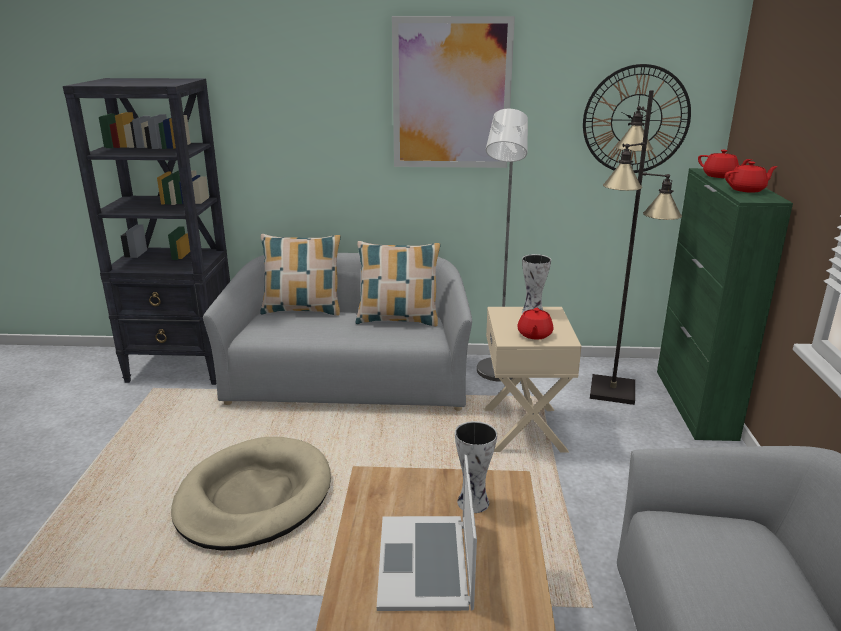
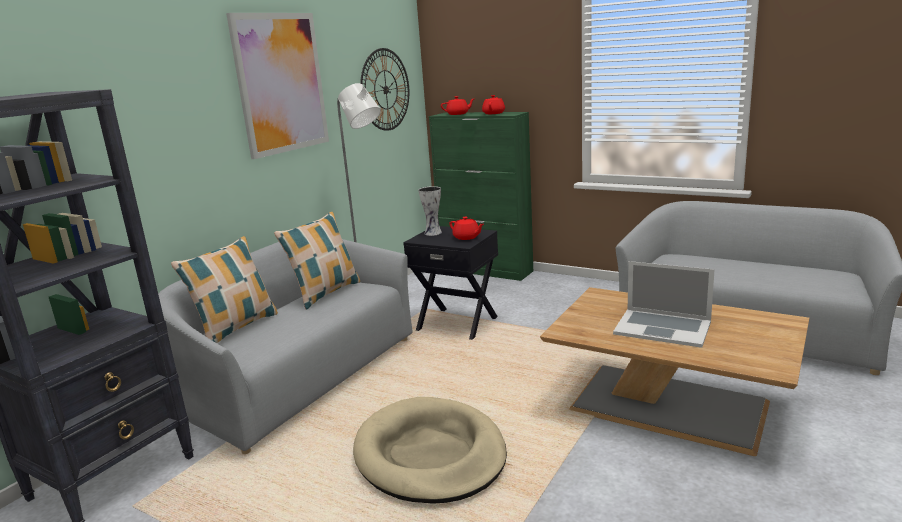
camera: 60 degrees left, 5 degrees down
vase [455,421,497,513] -> none
beige side table [484,307,581,453] -> black side table [403,226,498,340]
black floor lamp [590,90,682,405] -> none

